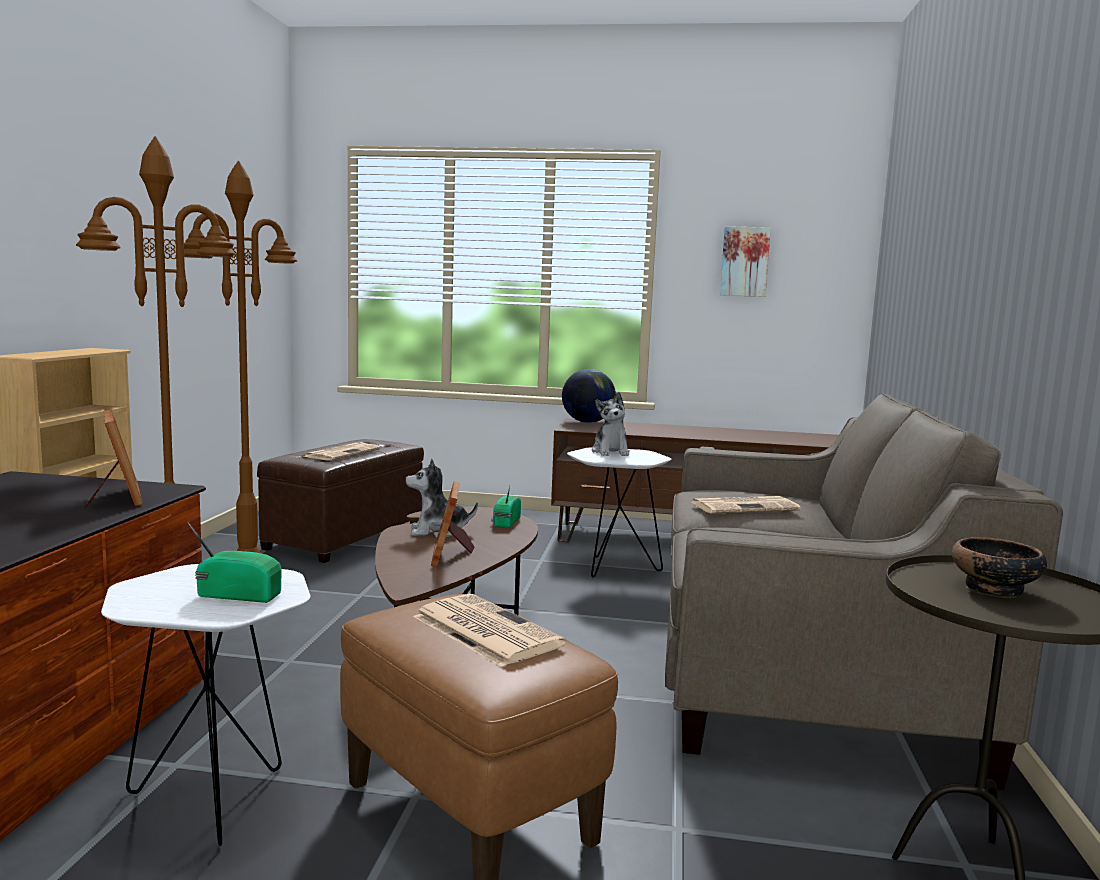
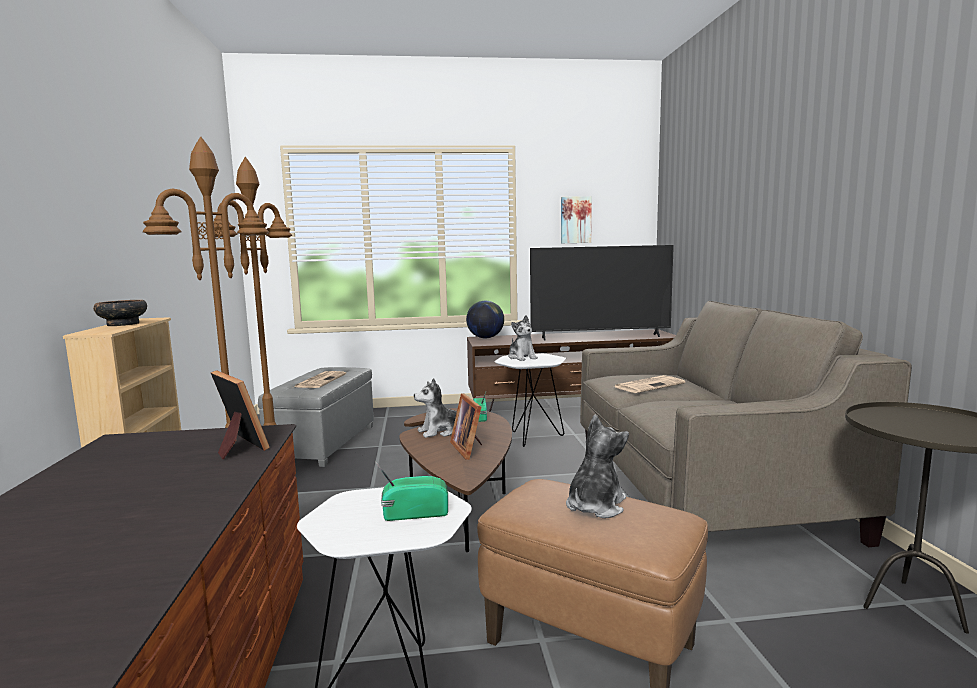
camera: 15 degrees left, 0 degrees up
brown ottoman [257,439,424,563] -> grey ottoman [258,367,374,467]
newspaper [413,594,566,667] -> plush toy [566,415,629,518]
bowl [952,537,1047,598] -> bowl moved to [93,300,147,326]
none -> television [530,245,674,340]

